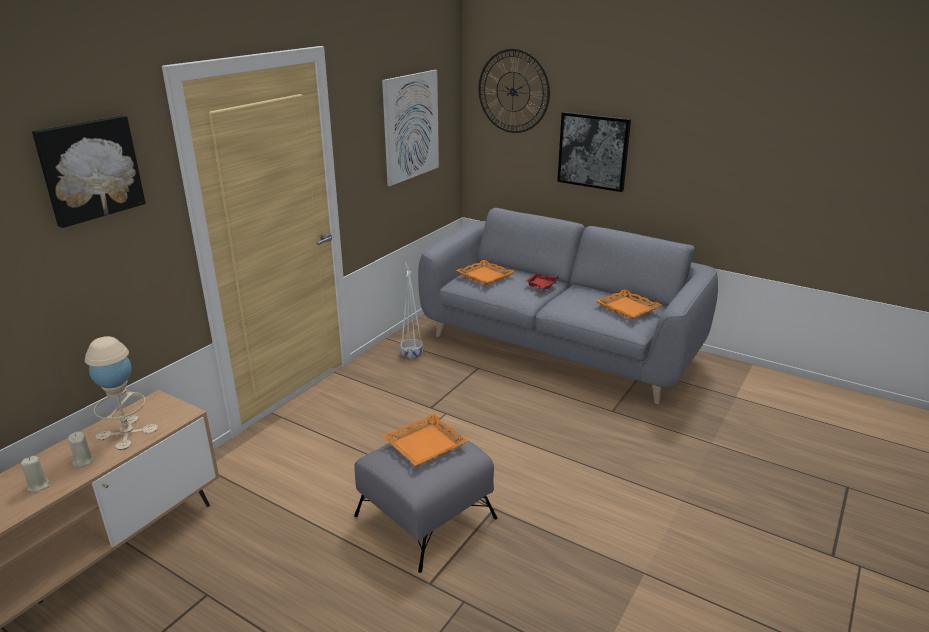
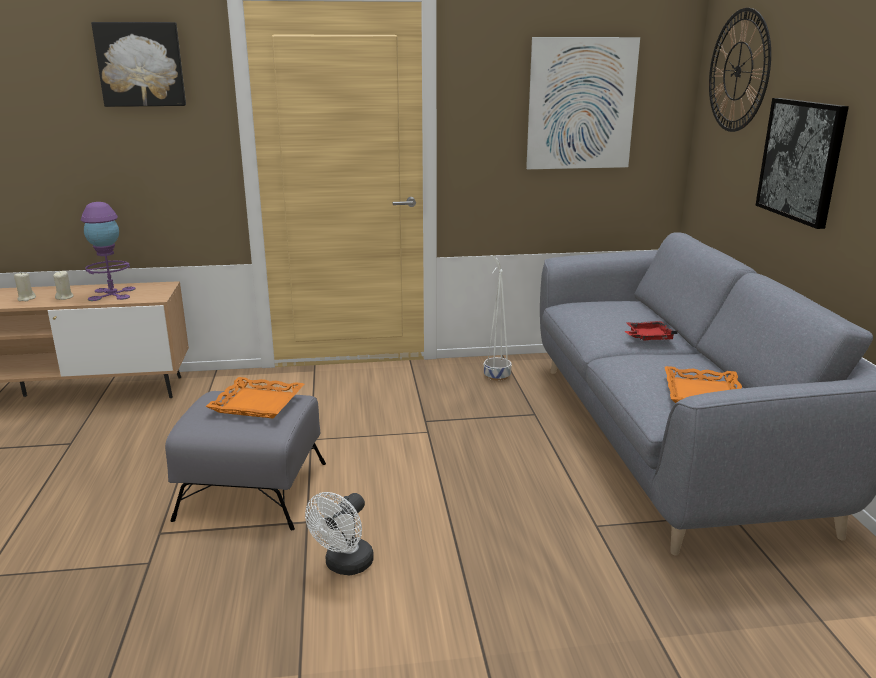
camera: 50 degrees right, 5 degrees down
beige table lamp [85,336,158,450] -> purple table lamp [81,202,135,301]
orange tray [456,260,514,286] -> none
none -> white fan [305,492,374,575]

